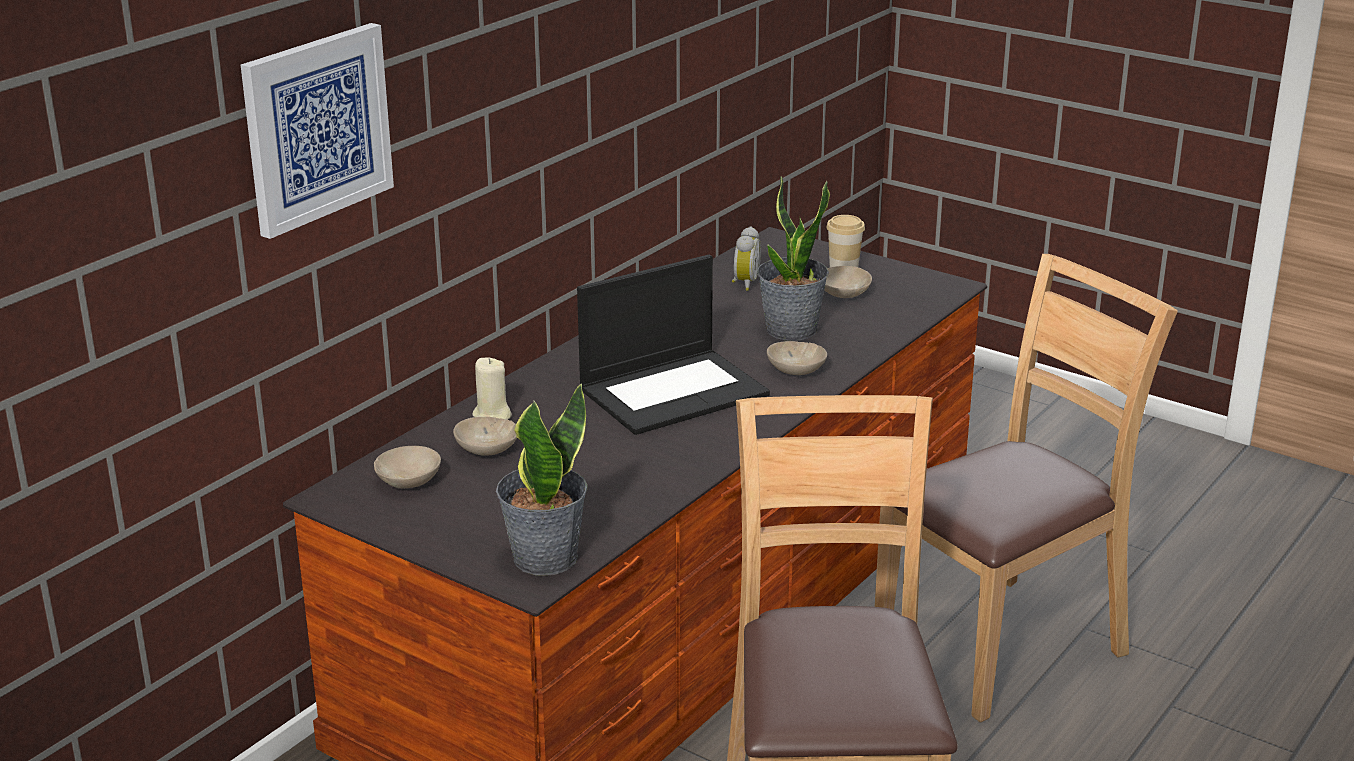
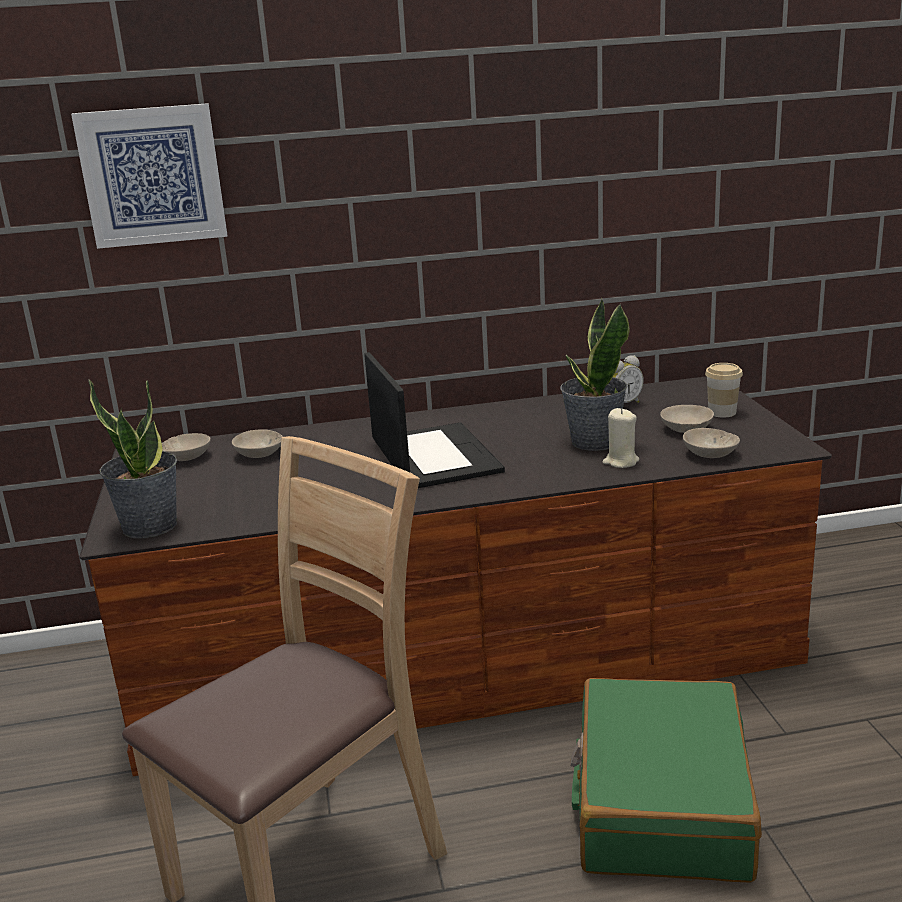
camera: 45 degrees right, 5 degrees down
beige candle [472,358,512,420] -> beige candle moved to [603,408,639,468]
laptop [577,255,770,435] -> laptop turned 120 degrees counterclockwise [364,352,505,488]
beige bowl [767,341,827,375] -> beige bowl moved to [683,428,740,458]
brown chair [875,254,1178,723] -> green suitcase [570,678,762,883]

